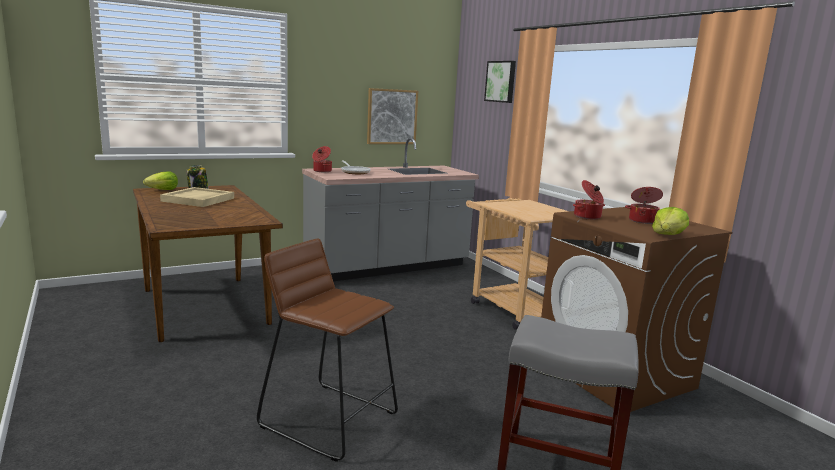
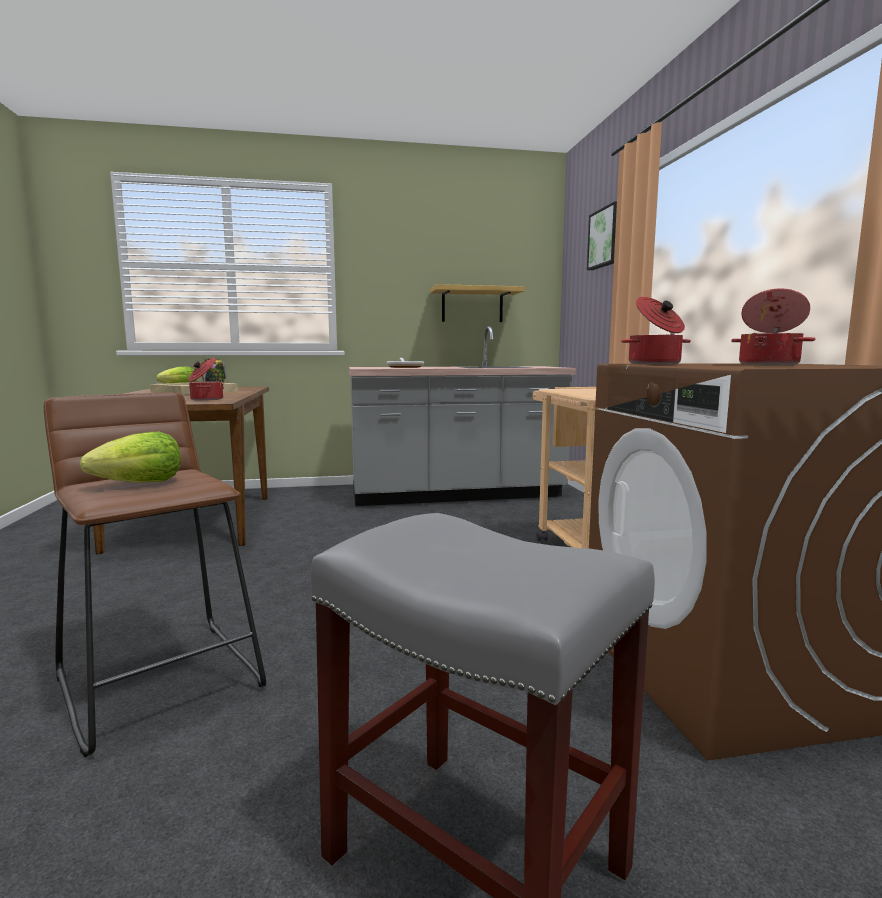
camera: 20 degrees right, 5 degrees down
cooking pot [312,146,332,172] -> cooking pot moved to [188,358,224,401]
picture [367,88,418,144] -> shelf [430,284,525,322]
lettuce [652,207,689,235] -> lettuce moved to [80,432,181,483]

